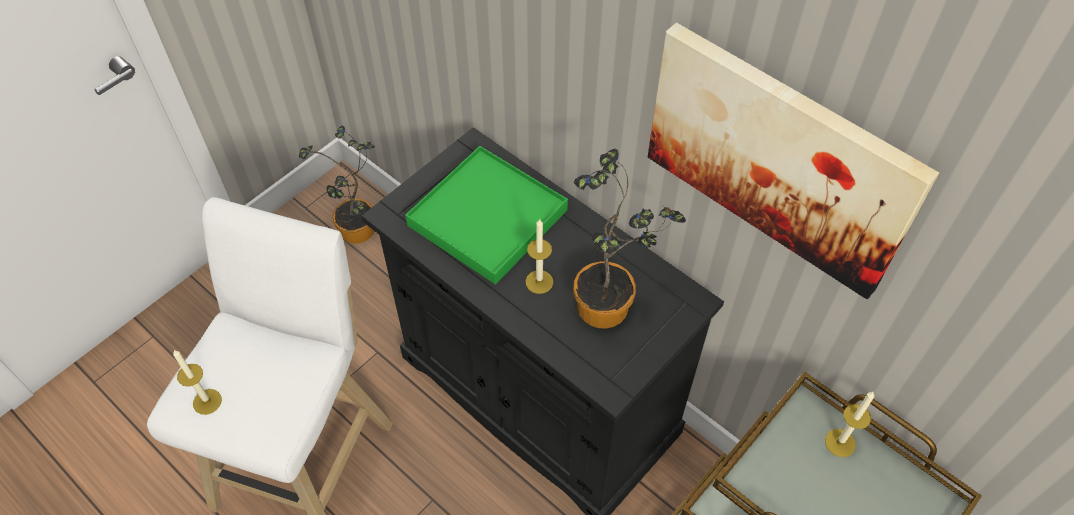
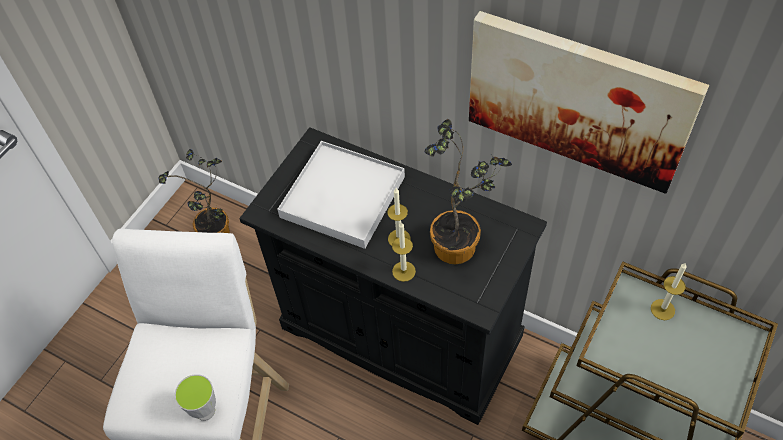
camera: 10 degrees left, 0 degrees up
candle [173,350,222,415] -> candle moved to [392,222,416,282]
green tray [405,146,568,285] -> white tray [277,141,405,249]
none -> cup [174,374,216,421]

